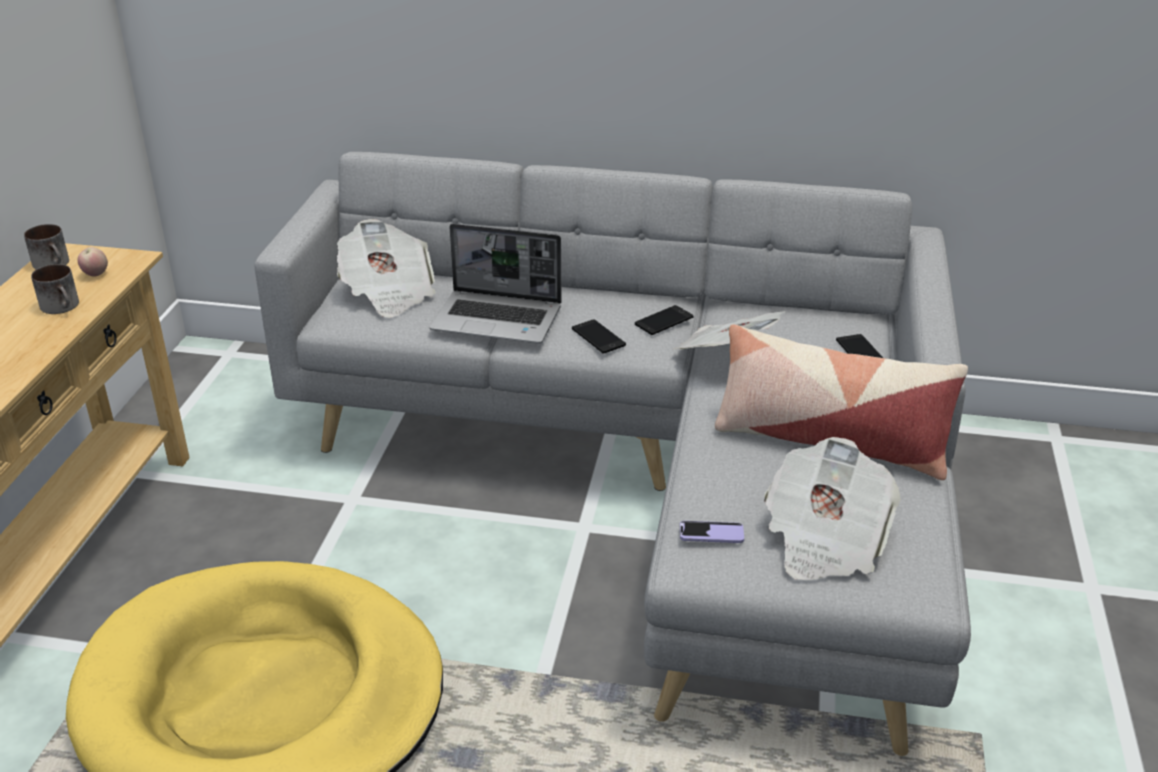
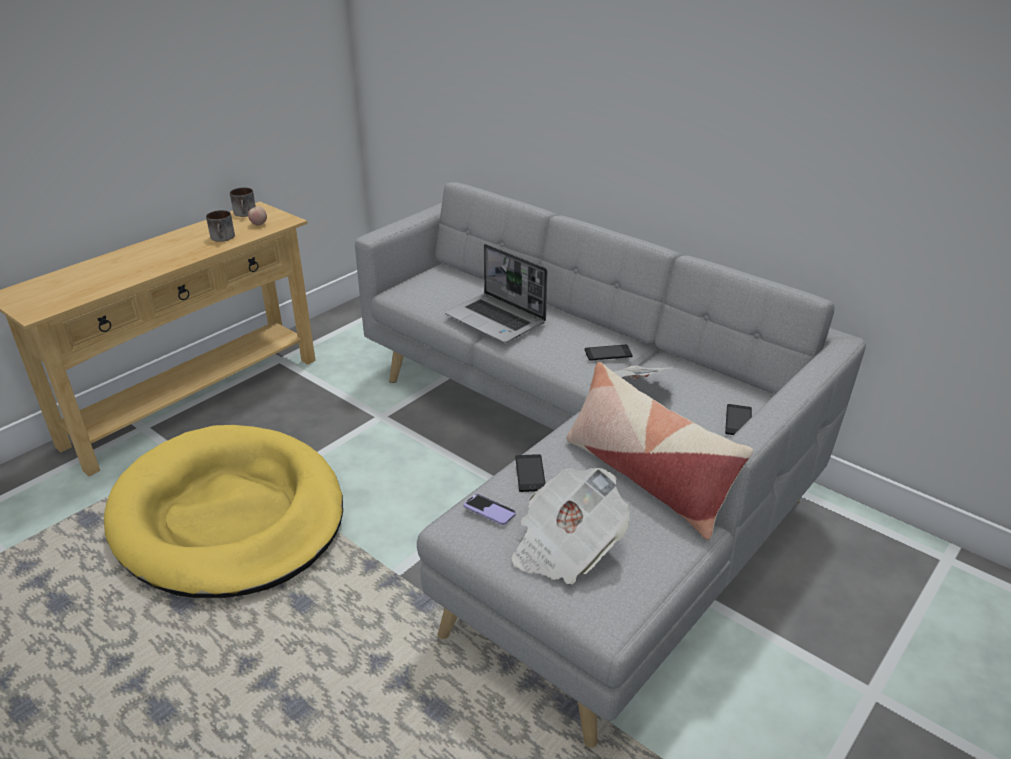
camera: 30 degrees right, 0 degrees up
newspaper [337,219,435,318] -> none
phone [572,319,626,354] -> phone moved to [515,454,546,492]

